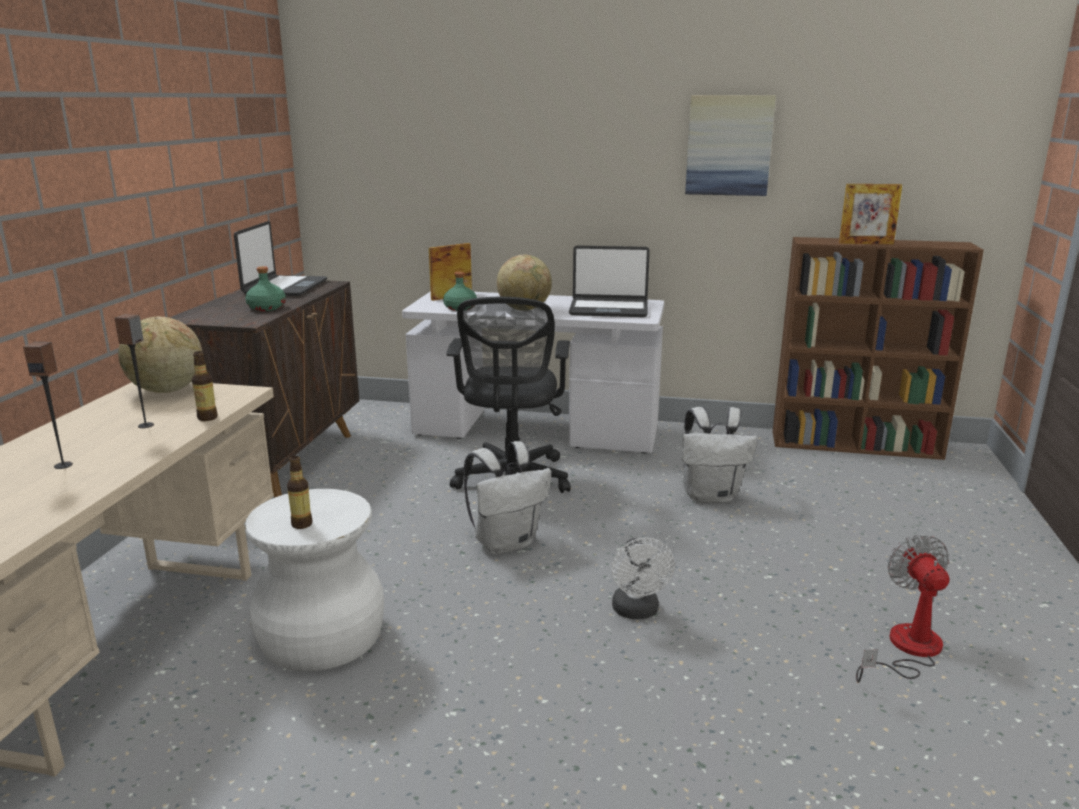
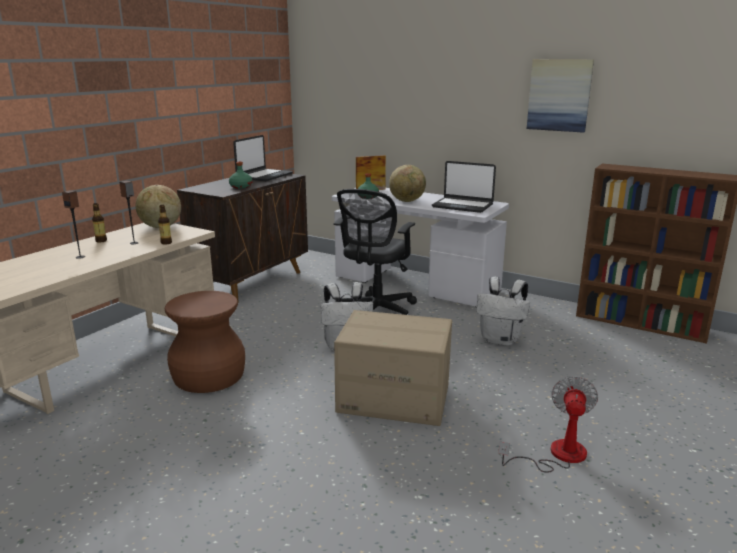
camera: 20 degrees right, 0 degrees up
white stool [245,489,384,671] -> brown stool [165,291,245,393]
bottle [287,456,312,529] -> bottle moved to [92,203,107,243]
white fan [612,538,675,619] -> cardboard box [334,310,452,426]
picture frame [839,184,902,244] -> none

